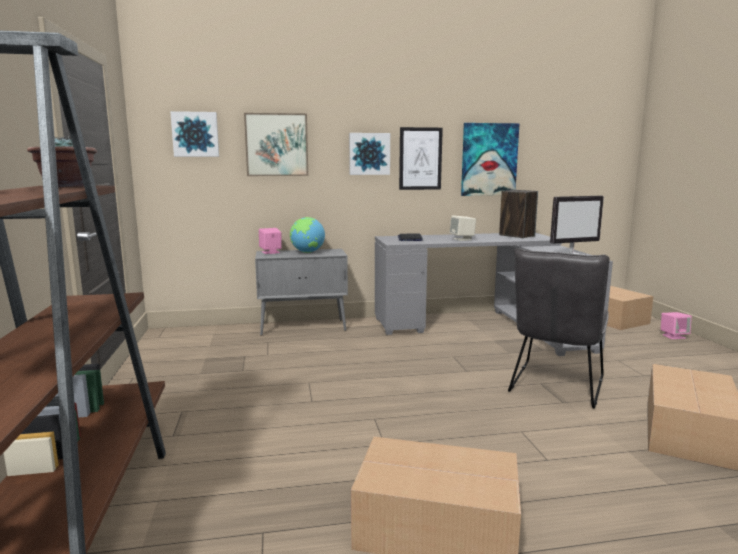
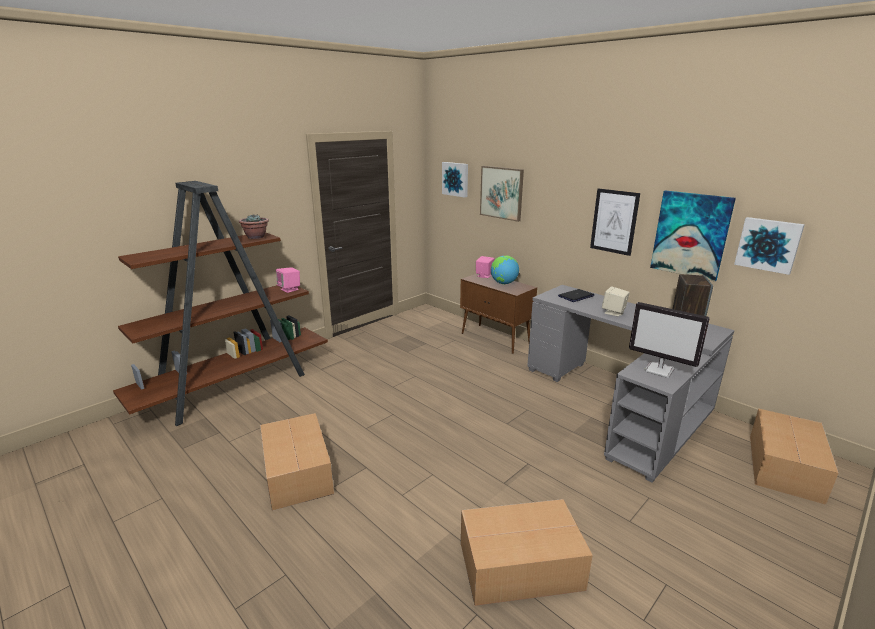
camera: 55 degrees right, 10 degrees up
grey cabinet [255,249,348,336] -> brown cabinet [460,274,537,354]
picture [349,133,390,175] -> picture moved to [734,217,805,275]
grey chair [508,248,610,409] -> none
pink speaker [661,312,692,339] -> pink speaker moved to [276,267,300,293]

